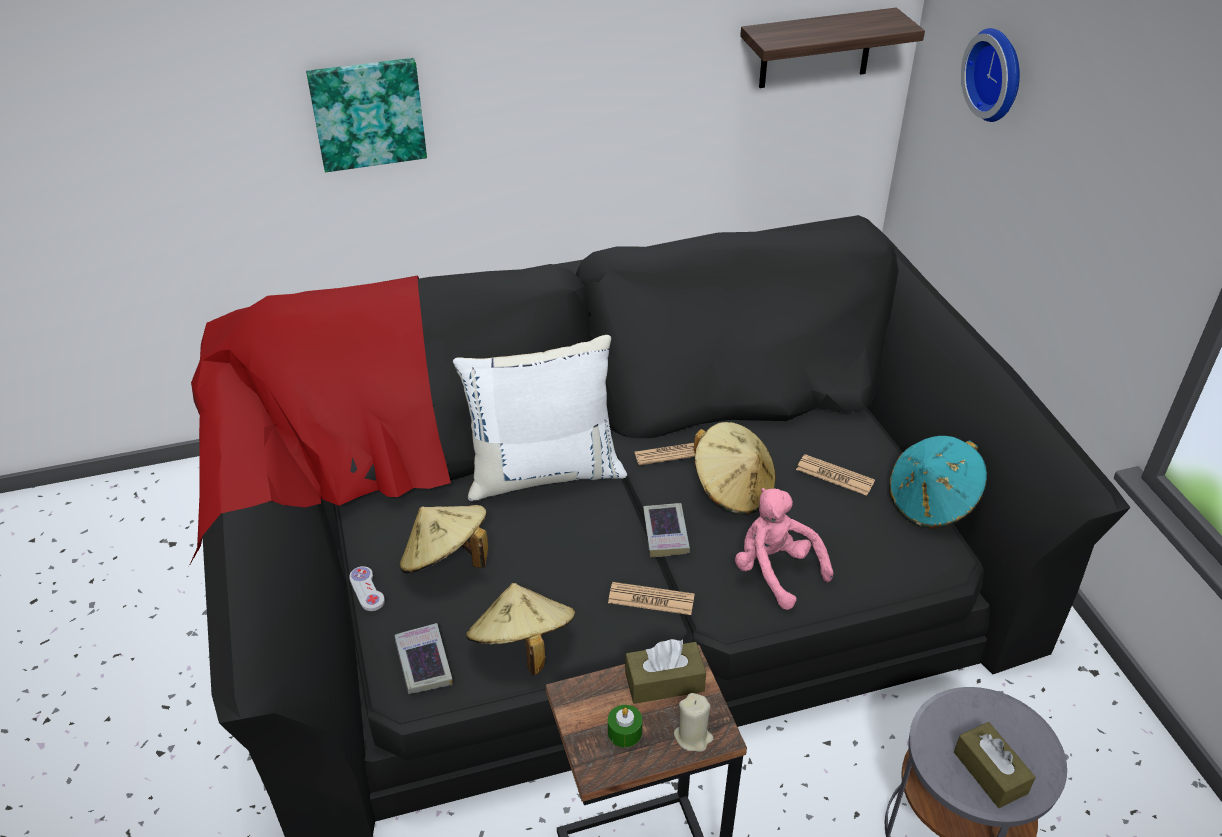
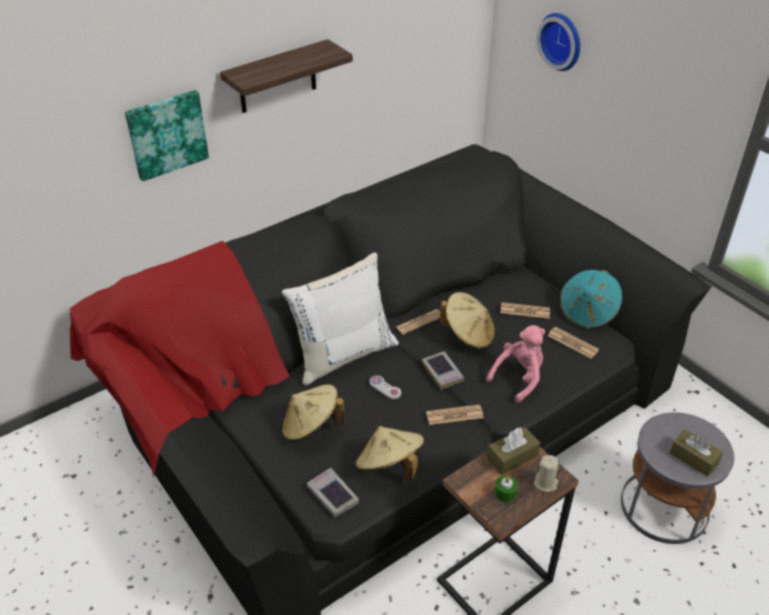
camera: 20 degrees left, 0 degrees up
white game controller [349,566,385,611] -> white game controller moved to [370,375,401,399]
pink plush toy [735,488,834,610] -> pink plush toy turned 105 degrees clockwise [486,325,546,403]
shelf [740,8,925,88] -> shelf moved to [220,39,353,113]
none -> newspaper [548,327,599,358]

